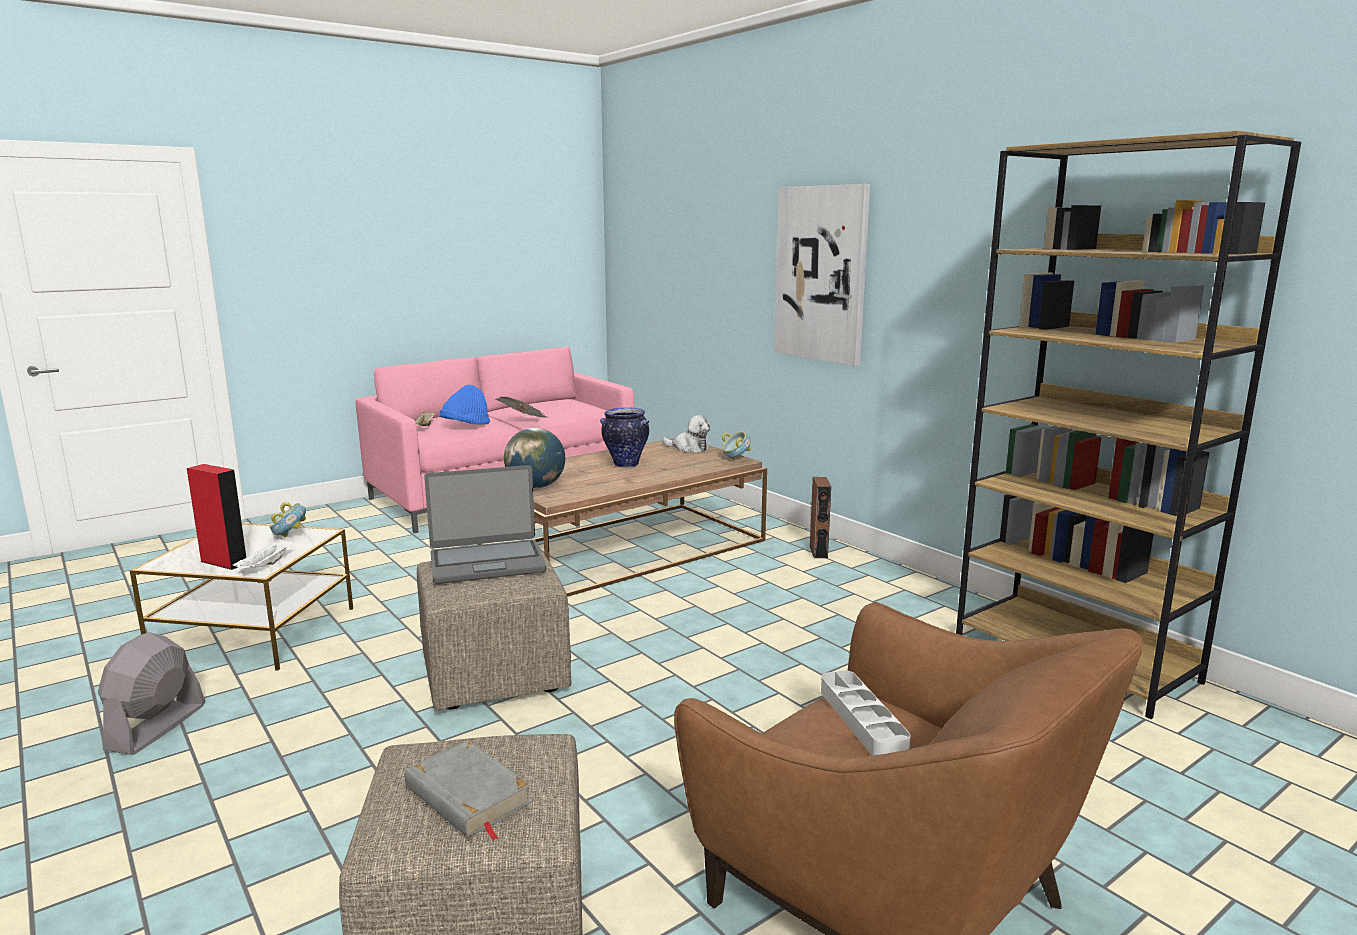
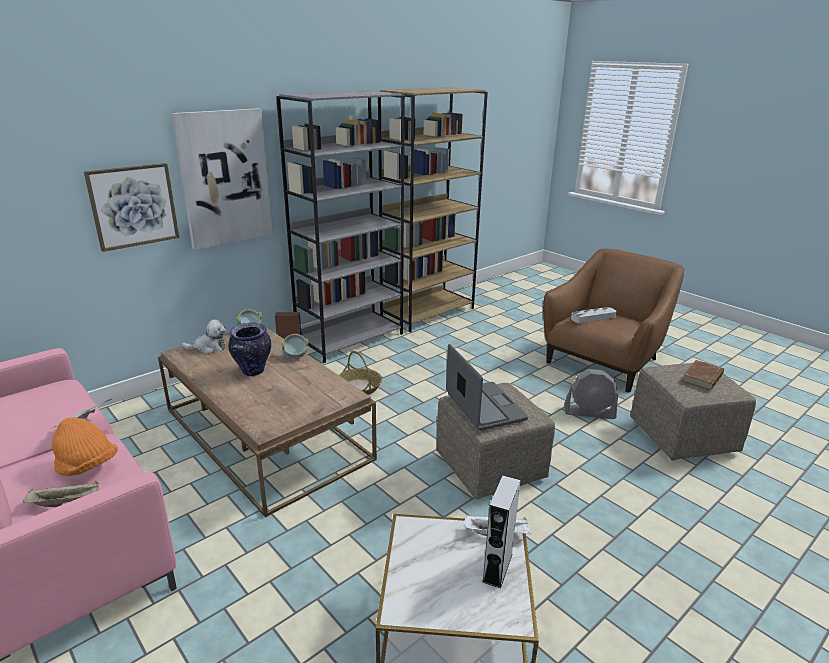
camera: 95 degrees left, 10 degrees up
grey fan [98,632,205,755] -> grey fan moved to [564,369,618,419]
red speaker [187,464,247,570] -> grey speaker [482,475,521,589]
bowl [269,502,306,537] -> bowl moved to [281,334,309,359]
grey book [405,741,532,841] -> brown book [682,360,724,390]
blue hat [440,384,490,425] -> orange hat [52,417,118,476]
globe [504,428,565,489] -> none
plush toy [663,415,710,452] -> plush toy turned 60 degrees clockwise [181,319,226,354]
none -> picture [84,163,179,252]
none -> grey bookcase [276,90,405,363]
none -> basket [339,351,382,395]

